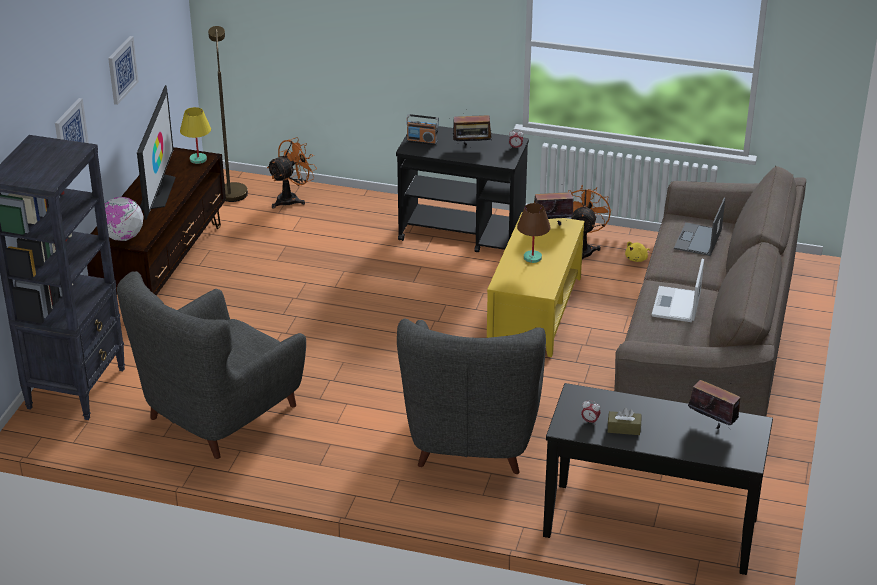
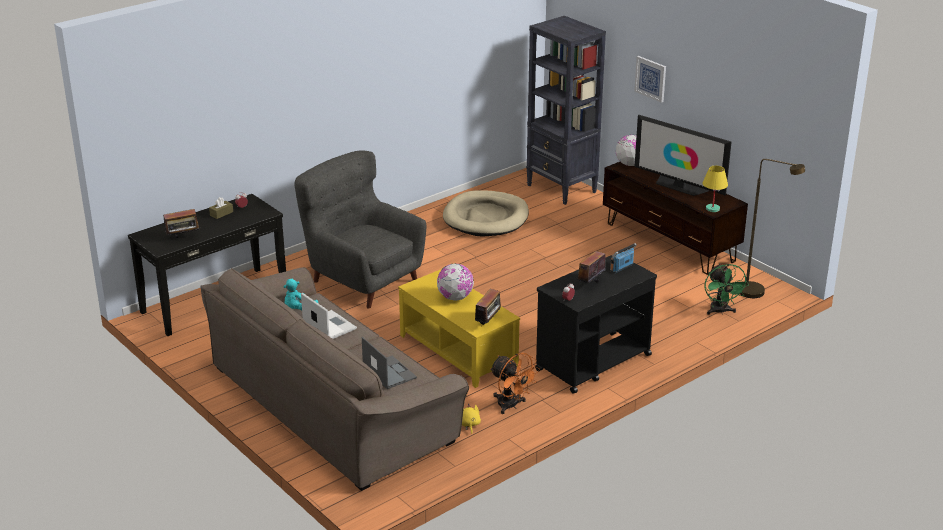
camera: 125 degrees right, 5 degrees down
picture [108,36,139,105] -> none
grey armchair [117,271,306,459] -> beige dog bed [443,190,529,237]
orange fan [267,137,316,209] -> green fan [704,263,749,315]
brown table lamp [517,203,551,263] -> globe [437,263,474,301]
none -> turquoise plush toy [284,279,319,310]

